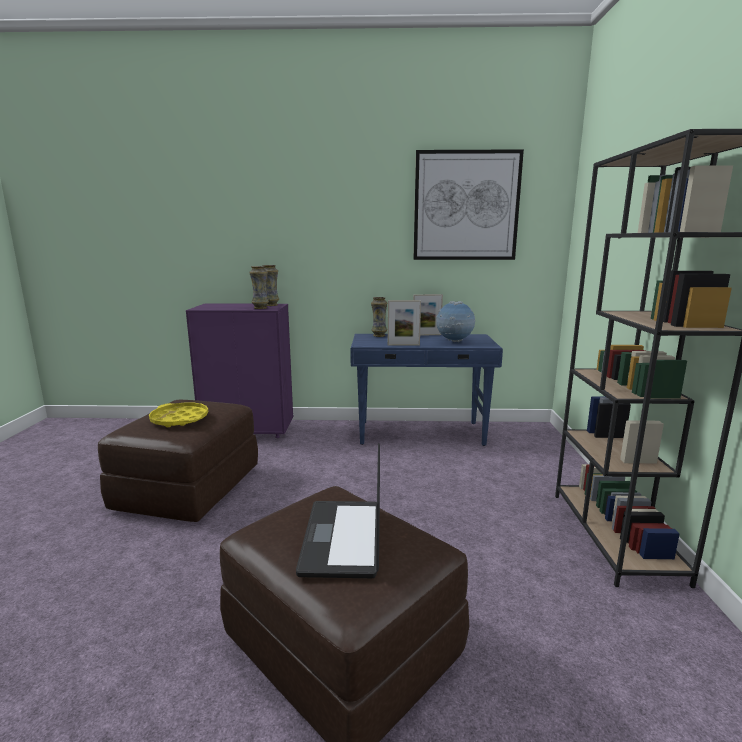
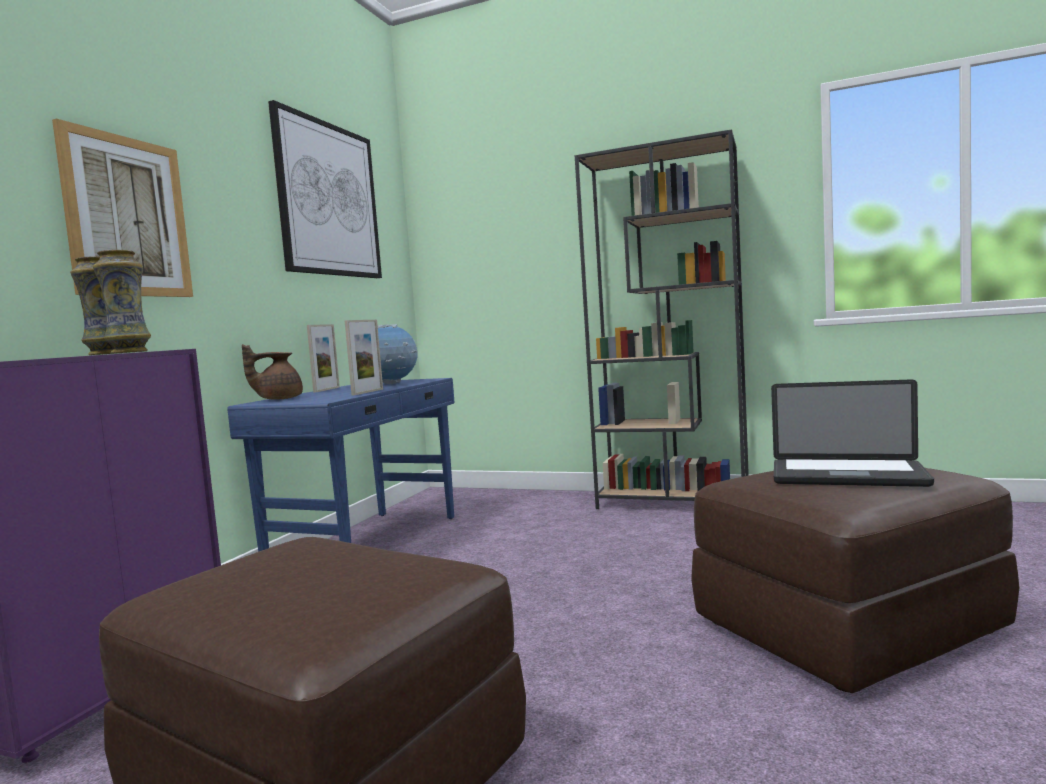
camera: 70 degrees left, 10 degrees down
yellow tray [149,403,208,427] -> none
vase [371,297,387,337] -> brown teapot [242,344,303,400]
none -> picture [52,119,193,297]

